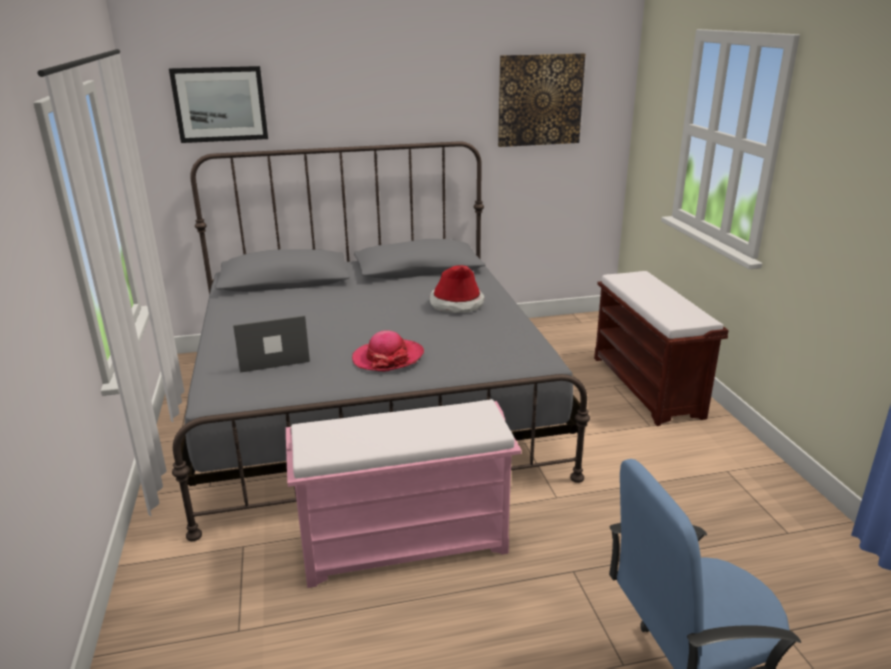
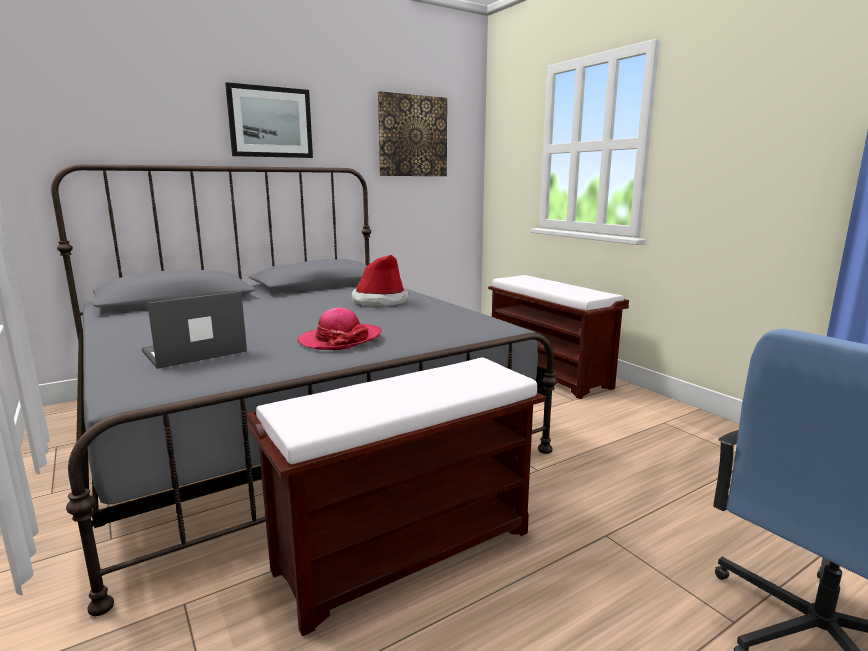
camera: 20 degrees left, 10 degrees down
picture [169,66,268,143] -> picture moved to [225,82,313,158]
pink bench [286,399,522,588] -> brown bench [247,357,545,636]

